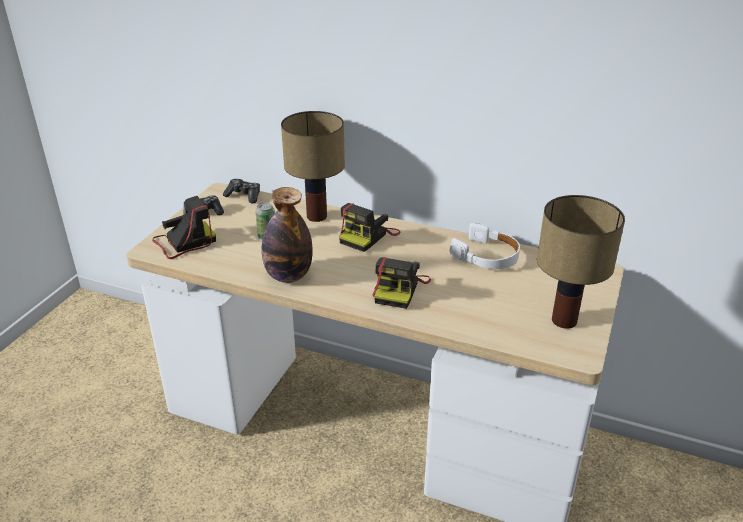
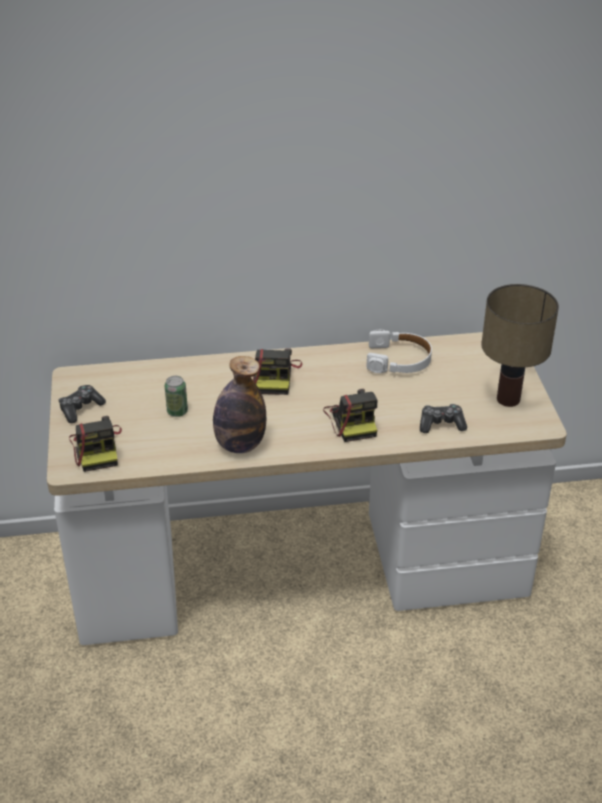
camera: 30 degrees left, 5 degrees up
camera [152,196,216,259] -> camera turned 135 degrees clockwise [69,416,122,472]
game controller [223,179,260,204] -> game controller moved to [420,404,467,433]
table lamp [281,111,345,222] -> none

